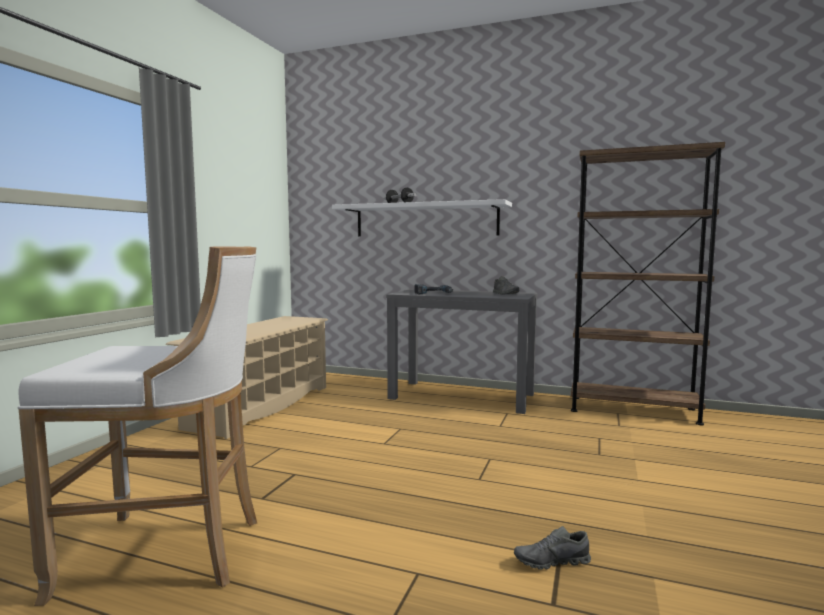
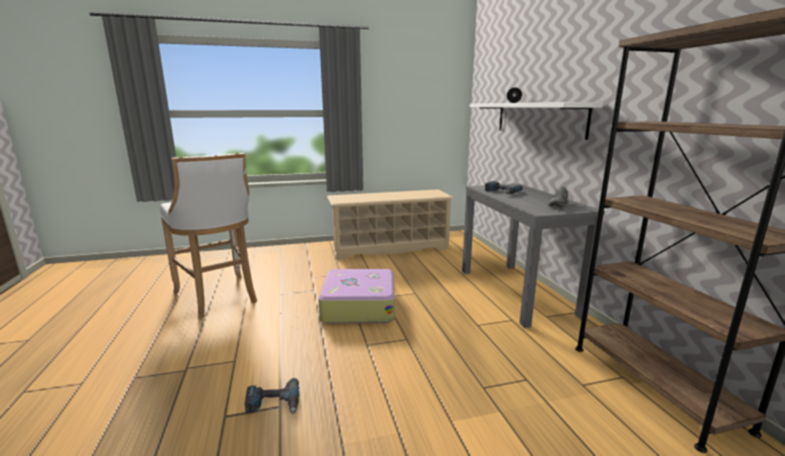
camera: 55 degrees right, 10 degrees up
grey shoe [514,526,591,570] -> power drill [245,378,299,414]
none -> suitcase [318,269,395,323]

